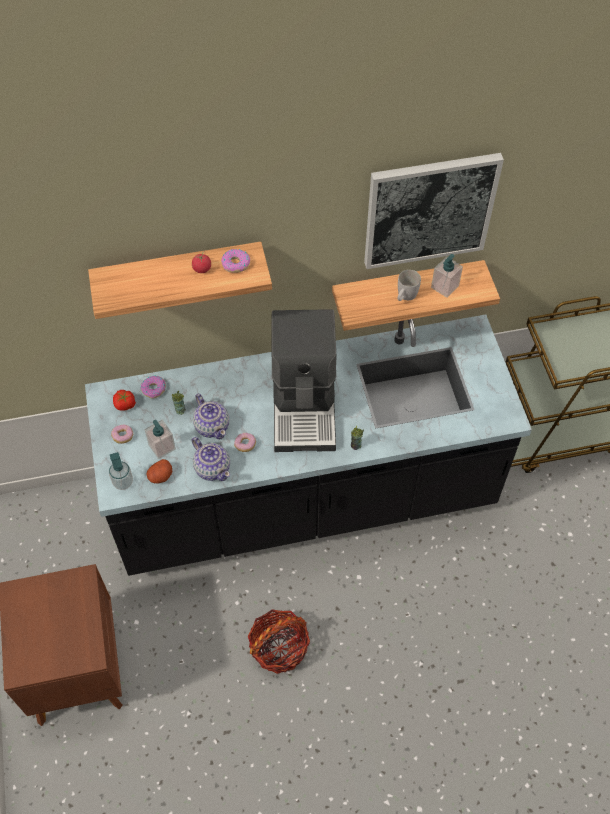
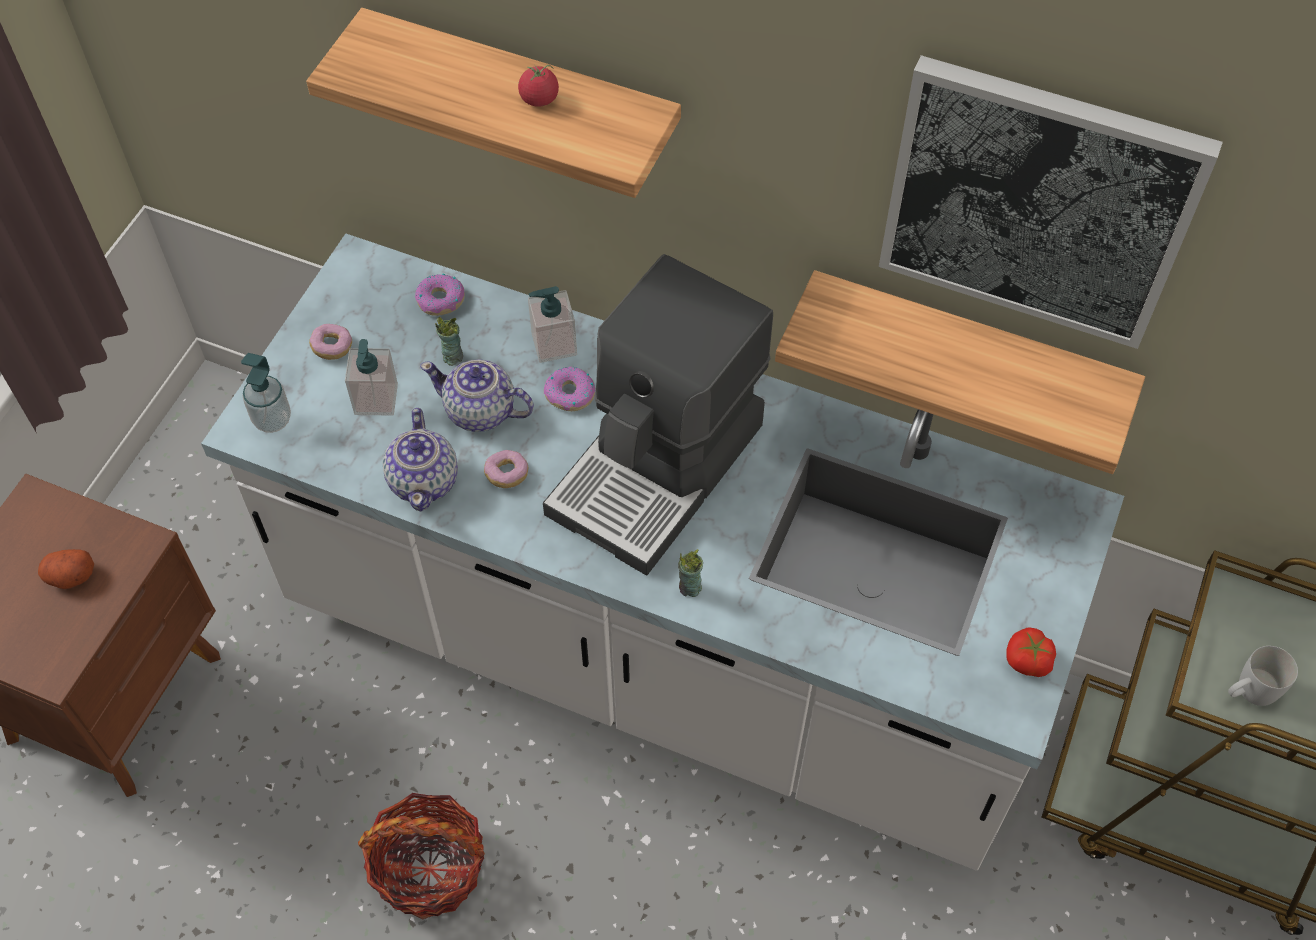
camera: 35 degrees right, 0 degrees up
black counter [85,315,532,576] -> white counter [201,234,1124,871]
tomato [113,390,136,411] -> tomato moved to [1006,627,1056,677]
potato [146,459,172,483] -> potato moved to [38,549,94,589]
teapot [193,394,229,439] -> teapot turned 105 degrees clockwise [420,359,534,432]
donut [221,249,250,273] -> donut moved to [544,367,595,411]
white mug [398,270,421,301] -> white mug moved to [1228,646,1298,706]
soap dispenser [431,254,463,298] -> soap dispenser moved to [528,286,577,363]

